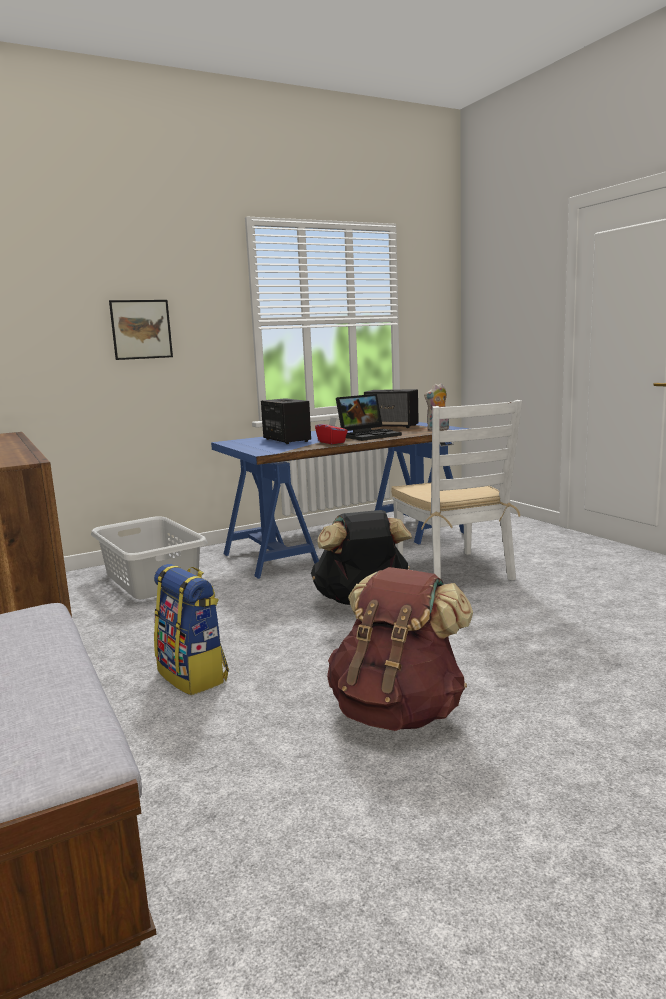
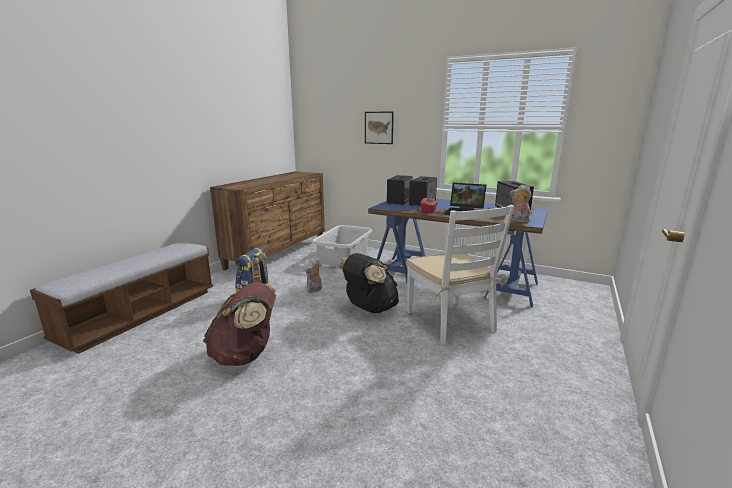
camera: 55 degrees right, 5 degrees up
white chair [391,400,522,581] -> white chair turned 60 degrees counterclockwise [406,205,515,345]
none -> plush toy [305,260,322,293]
none -> speaker [387,175,413,205]

